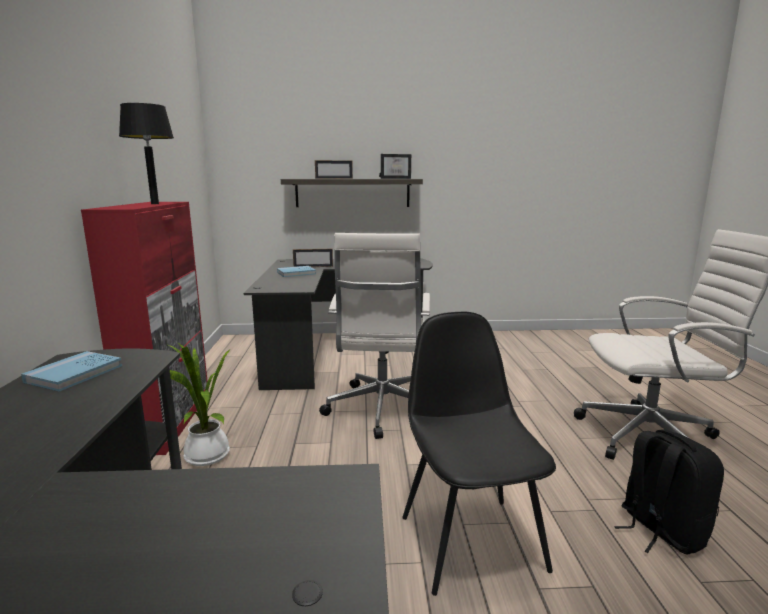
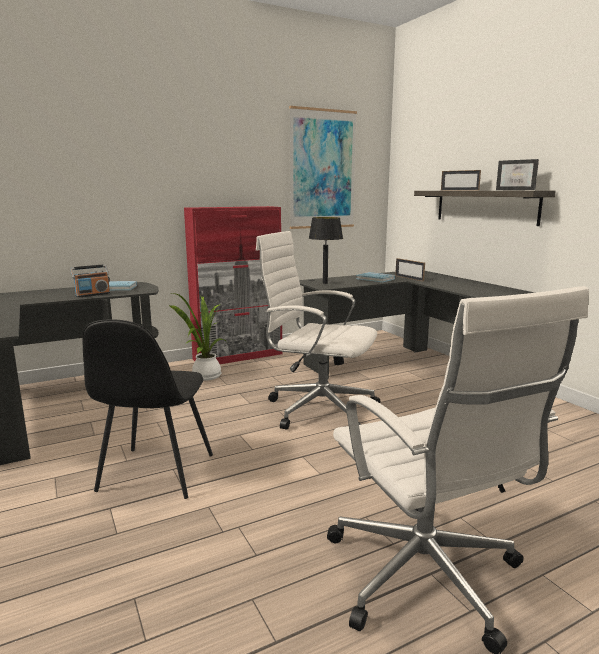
camera: 65 degrees right, 0 degrees up
black table lamp [119,103,174,204] -> black table lamp moved to [309,217,343,284]
white office chair [319,233,430,439] -> white office chair turned 45 degrees clockwise [256,231,380,430]
black chair [402,312,556,596] -> black chair turned 135 degrees clockwise [83,319,213,499]
black backpack [614,429,724,555] -> none
none -> radio [70,264,110,298]
none -> picture [289,106,357,229]

